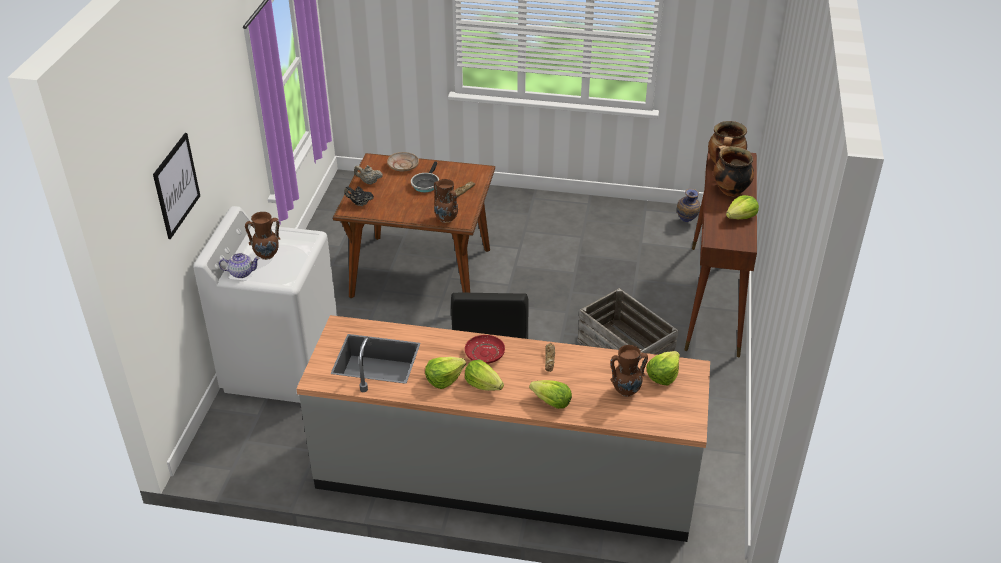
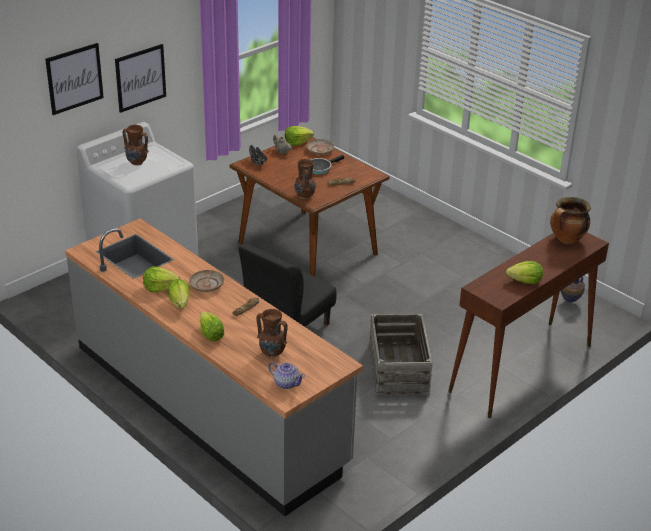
camera: 35 degrees right, 5 degrees down
teapot [219,253,260,278] -> teapot moved to [268,362,305,389]
red plate [465,335,505,364] -> beige plate [189,270,224,292]
lettuce [646,351,680,385] -> lettuce moved to [285,126,314,146]
cooking pot [713,145,754,196] -> none
none -> picture [115,44,166,113]

